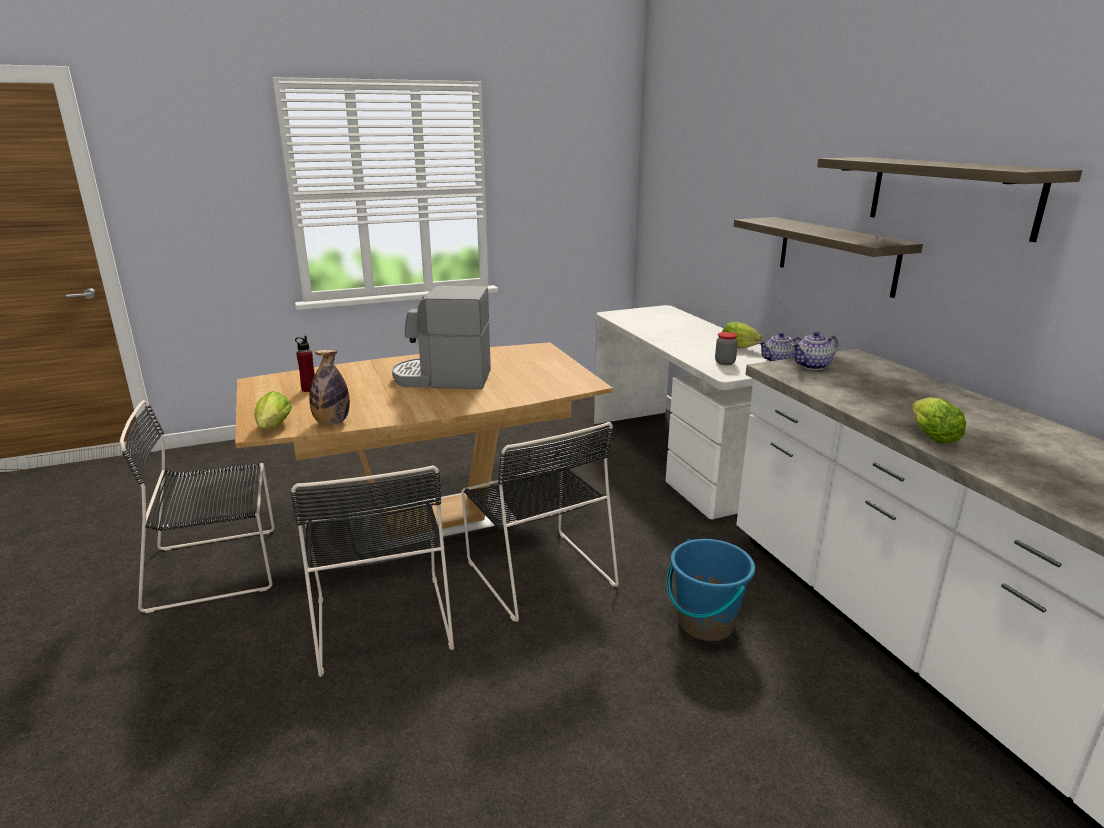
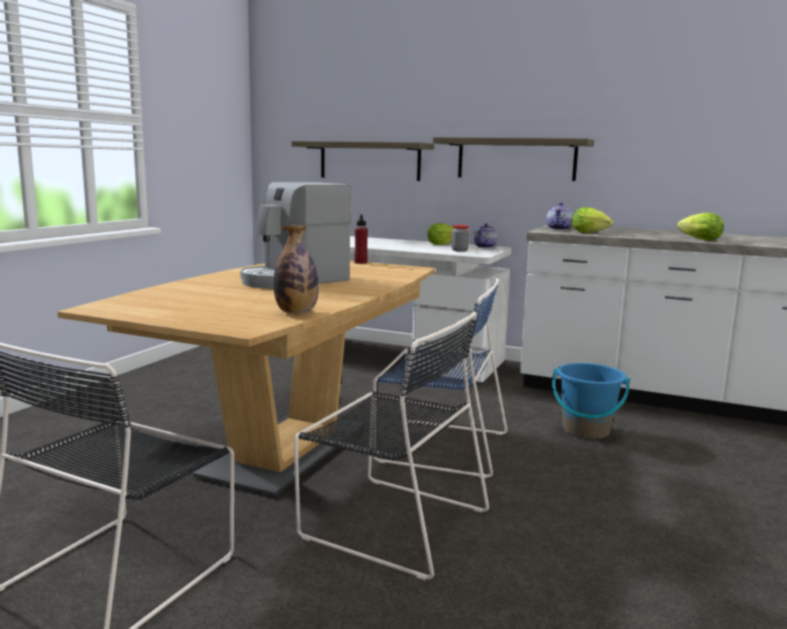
camera: 45 degrees left, 10 degrees down
lettuce [255,391,292,429] -> lettuce moved to [571,207,613,233]
red bottle [295,336,315,392] -> red bottle moved to [354,214,368,264]
black chair [461,422,619,622] -> blue chair [373,278,508,478]
shelf [817,157,1082,242] -> shelf moved to [292,141,434,181]

